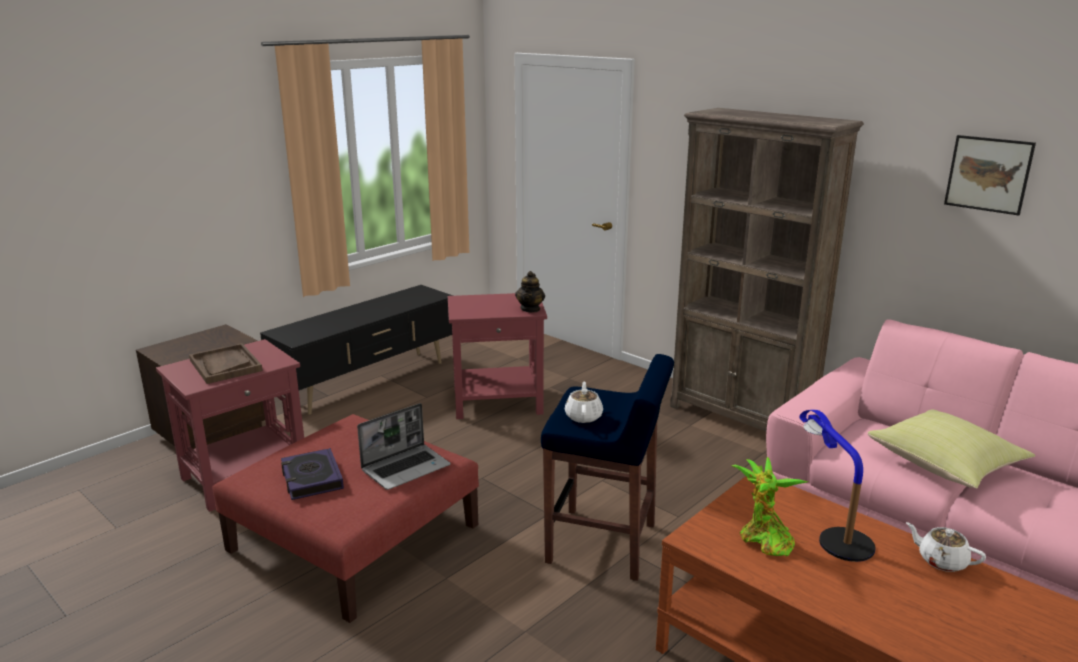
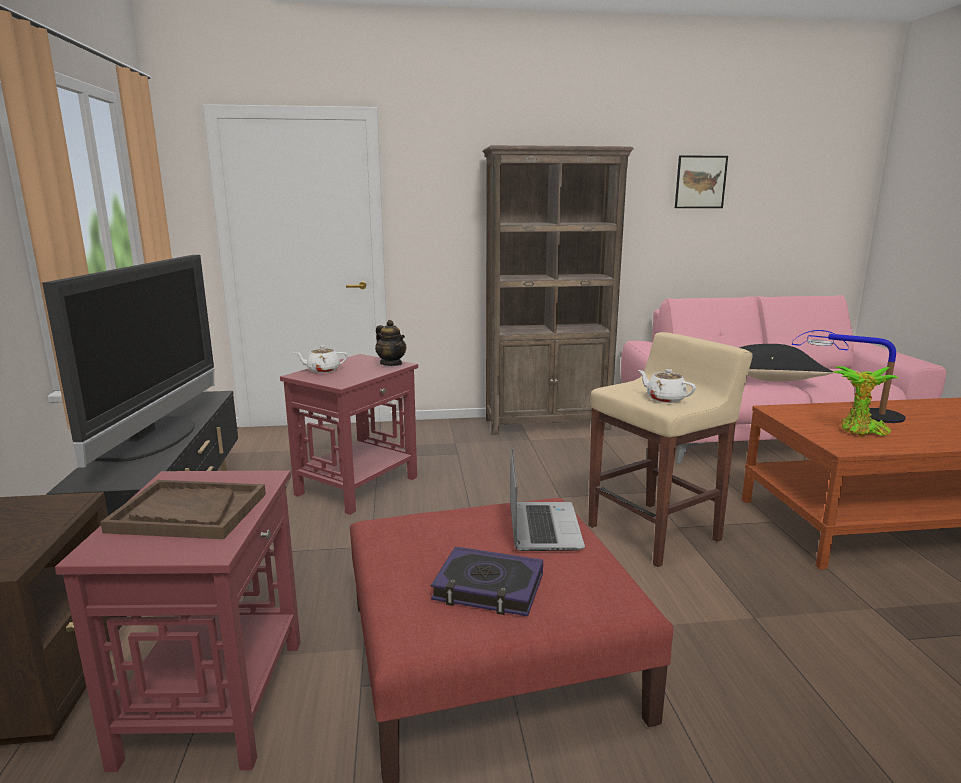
camera: 50 degrees left, 5 degrees down
blue stool [541,354,674,581] -> beige stool [588,332,753,567]
yellow pillow [868,410,1035,489] -> black pillow [739,344,833,382]
white teapot [906,522,986,572] -> white teapot moved to [293,345,348,373]
none -> television [42,255,214,468]

